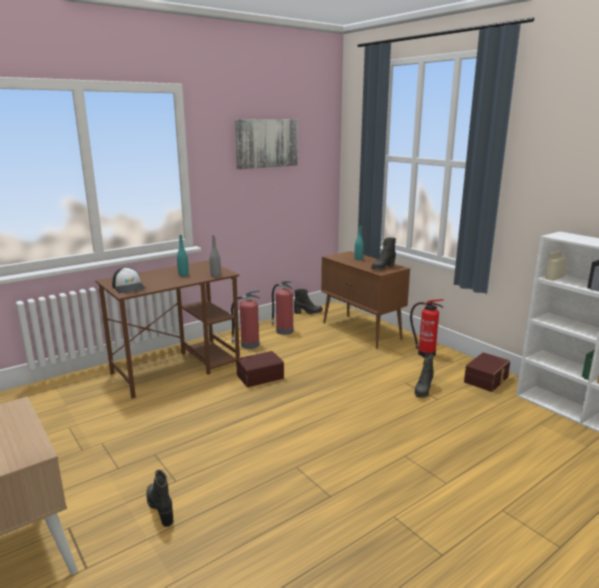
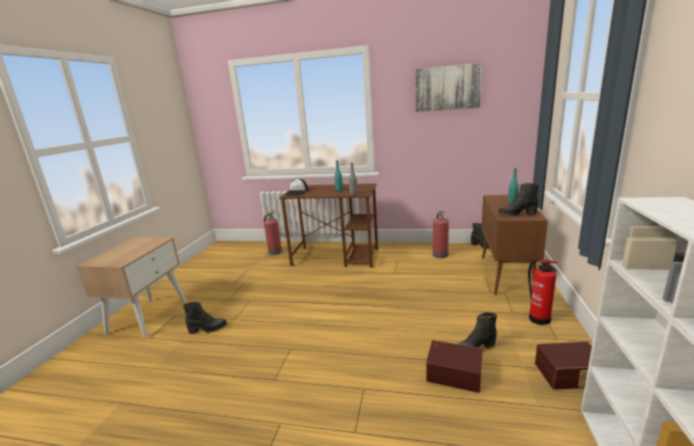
camera: 50 degrees right, 0 degrees up
black boot [146,470,173,527] -> black boot turned 60 degrees clockwise [183,302,227,334]
fire extinguisher [231,289,260,349] -> fire extinguisher moved to [264,212,282,255]
brown storage box [236,351,284,387] -> brown storage box moved to [426,340,482,393]

